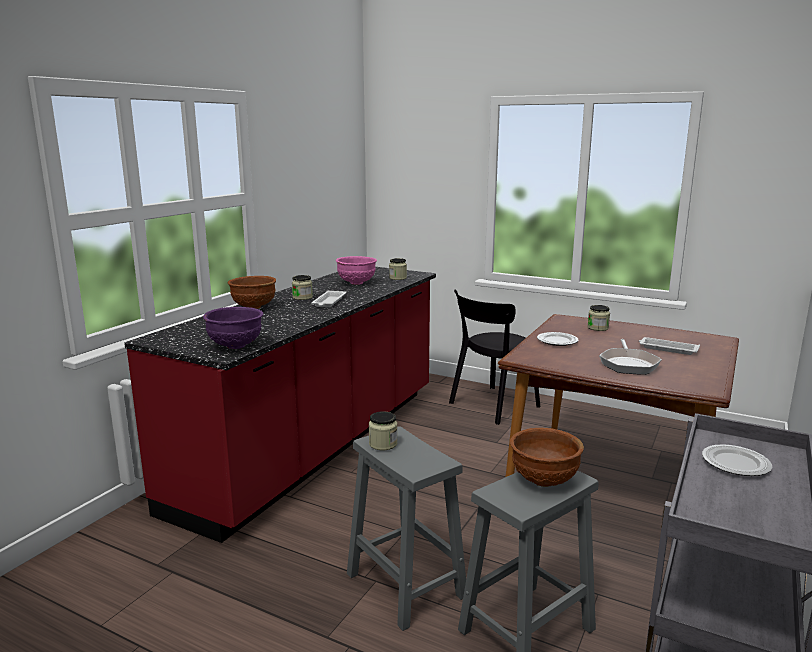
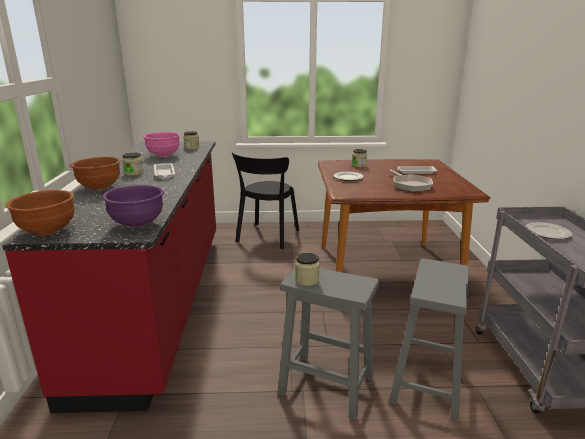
camera: 30 degrees left, 5 degrees up
brown bowl [510,428,584,487] -> brown bowl moved to [5,190,75,236]

